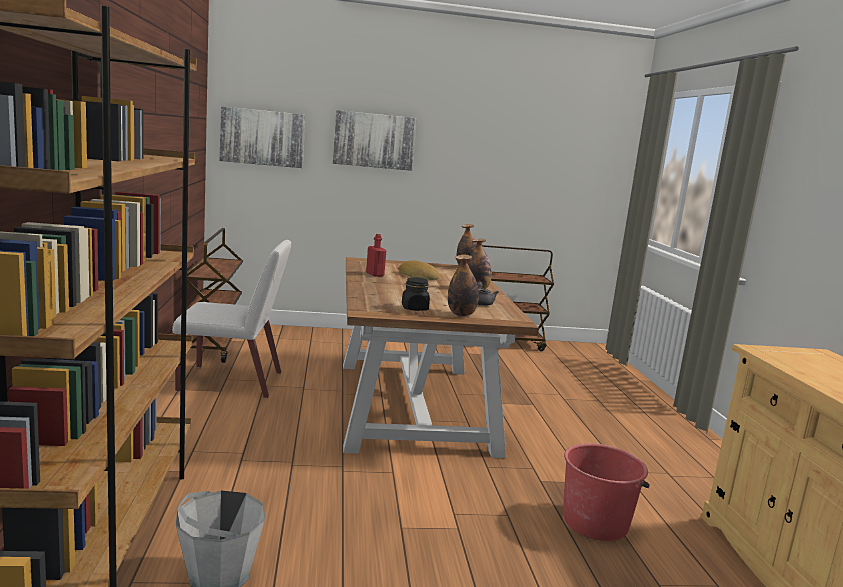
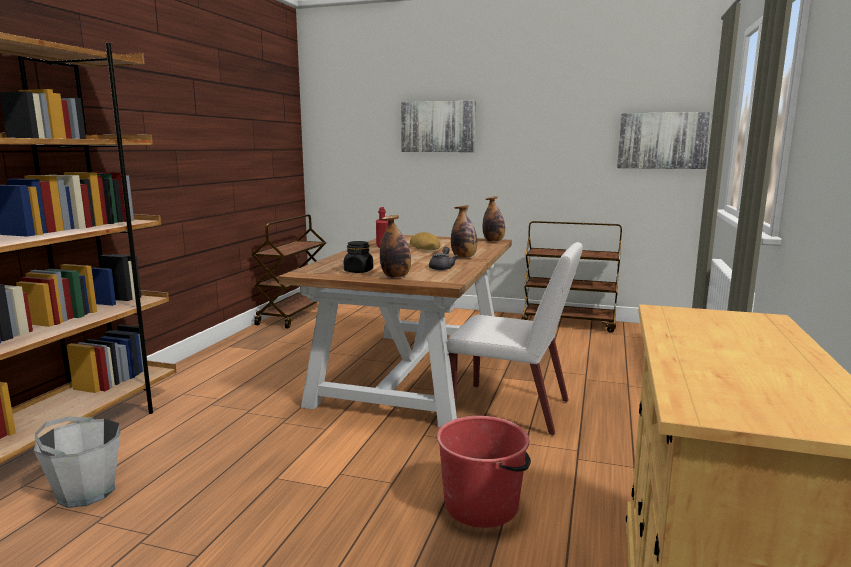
camera: 25 degrees right, 0 degrees up
white chair [172,240,291,398] -> white chair moved to [447,242,583,436]
picture [219,106,306,168] -> picture moved to [617,112,713,169]

